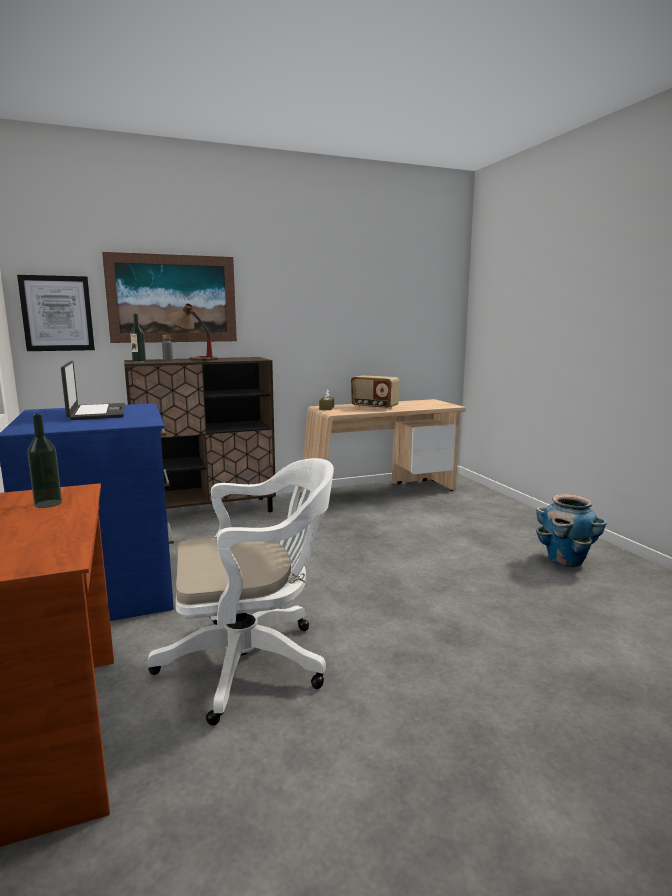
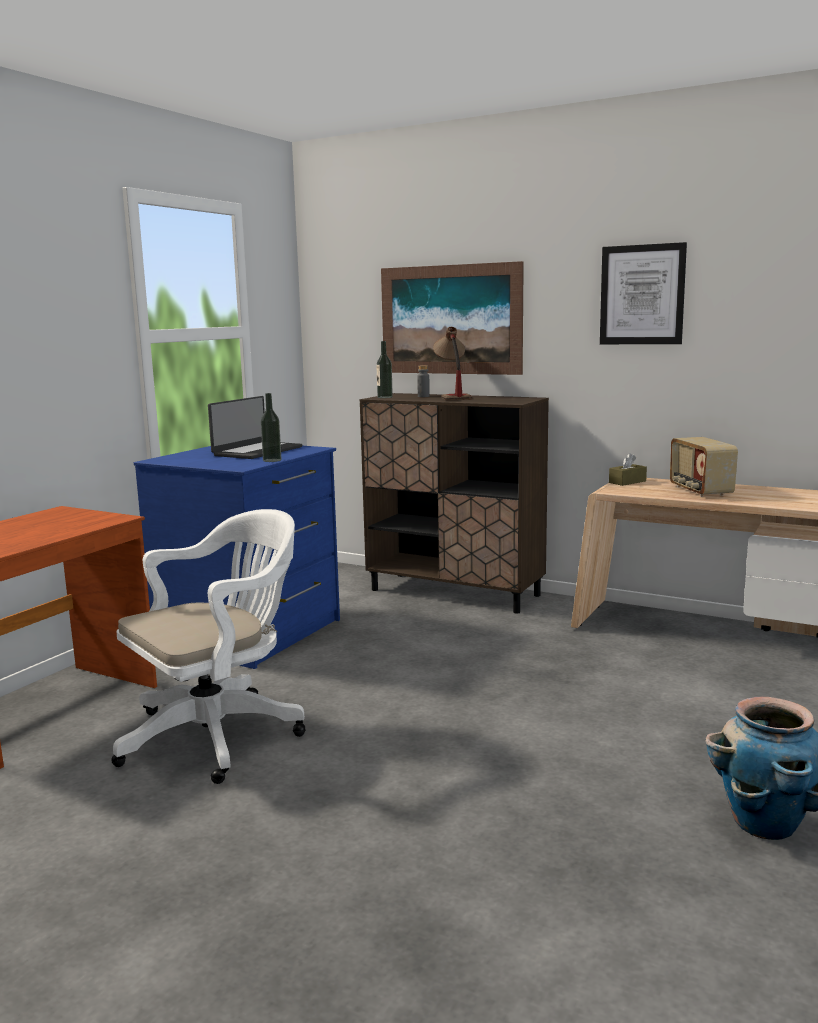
camera: 50 degrees right, 0 degrees up
picture [17,275,95,351] -> picture moved to [600,242,687,344]
bottle [27,414,62,508] -> bottle moved to [261,393,281,462]
white office chair [148,458,334,726] -> white office chair turned 75 degrees counterclockwise [111,509,306,784]

